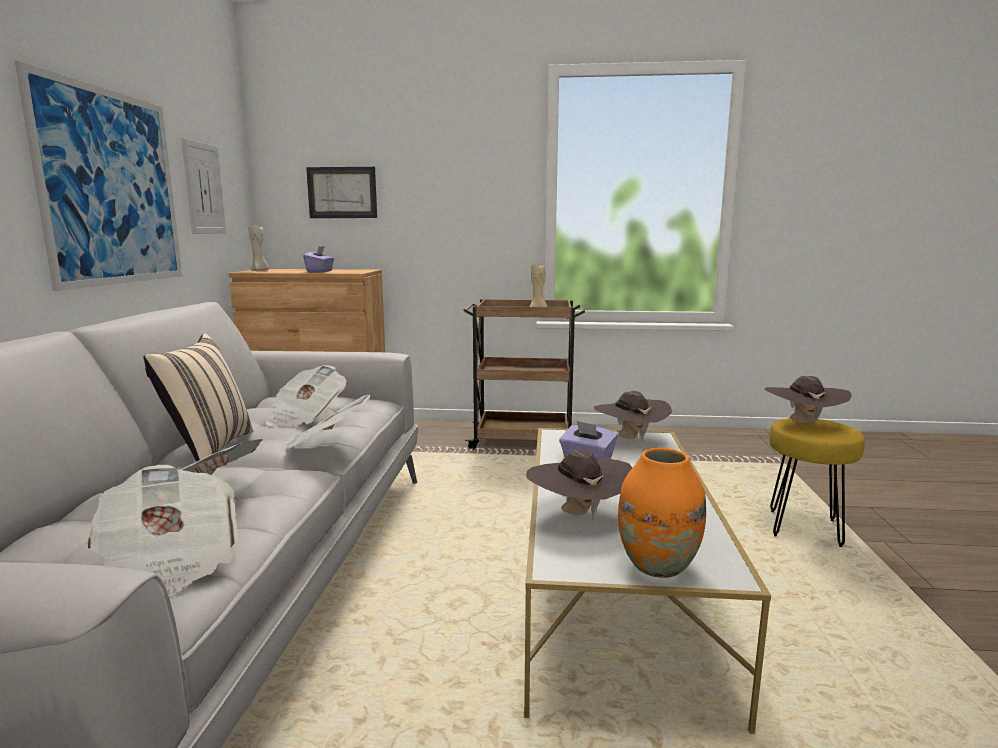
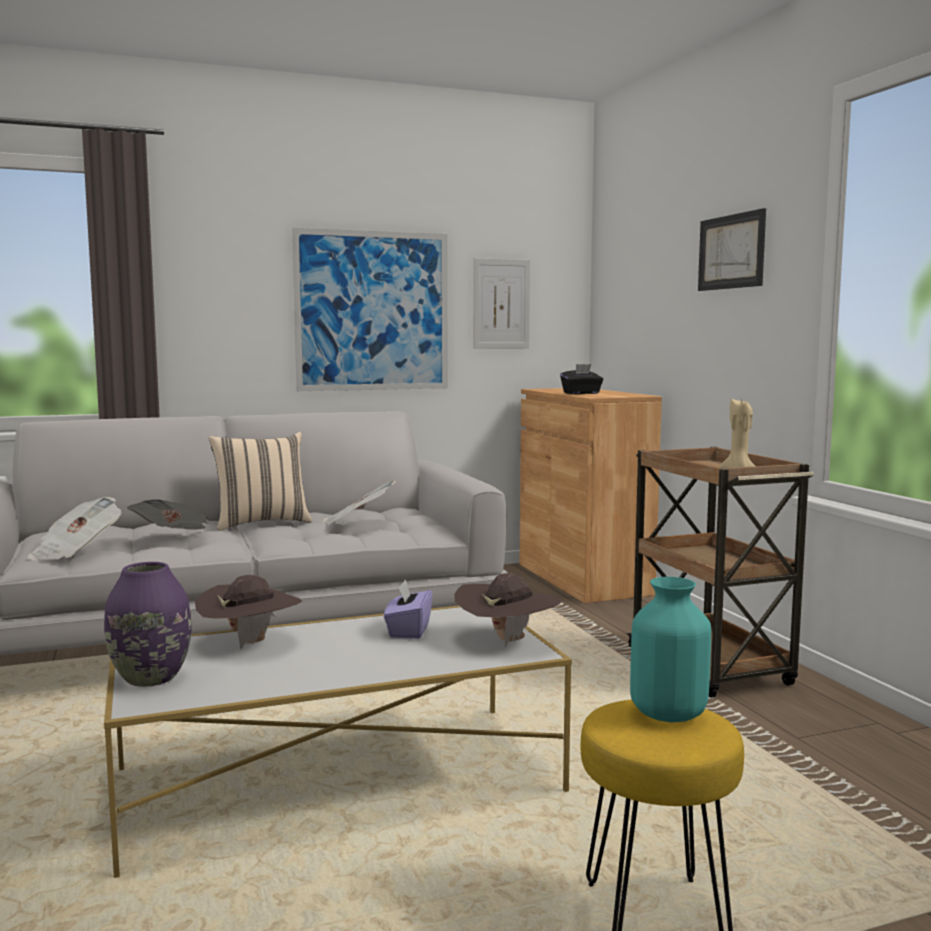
camera: 65 degrees right, 5 degrees down
beige candle [248,225,269,271] -> none
newspaper [285,395,370,451] -> none
purple tissue box [303,246,334,272] -> black tissue box [560,364,603,394]
picture [306,167,377,218] -> picture moved to [698,208,766,291]
orange vase [618,448,706,578] -> purple vase [104,562,192,687]
brown hat [765,376,851,427] -> turquoise vase [630,577,711,722]

